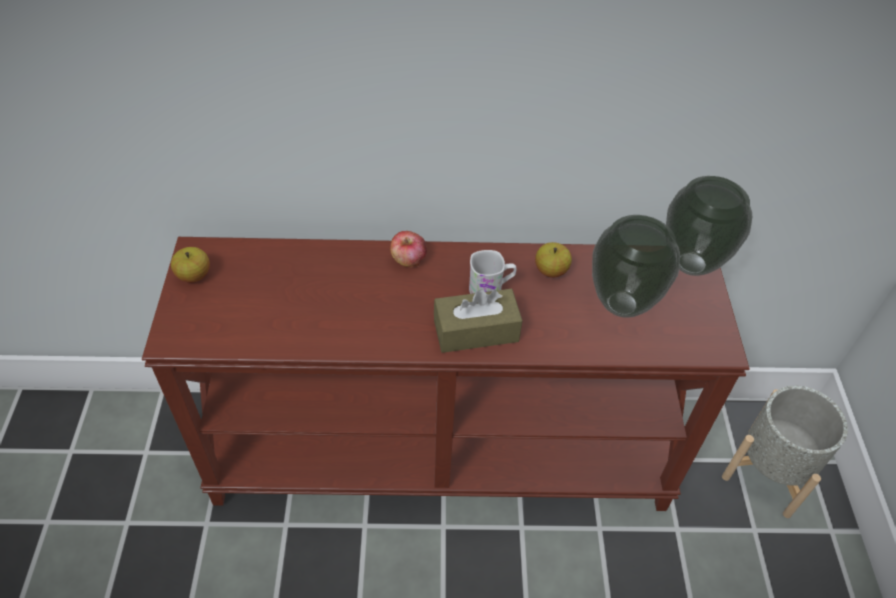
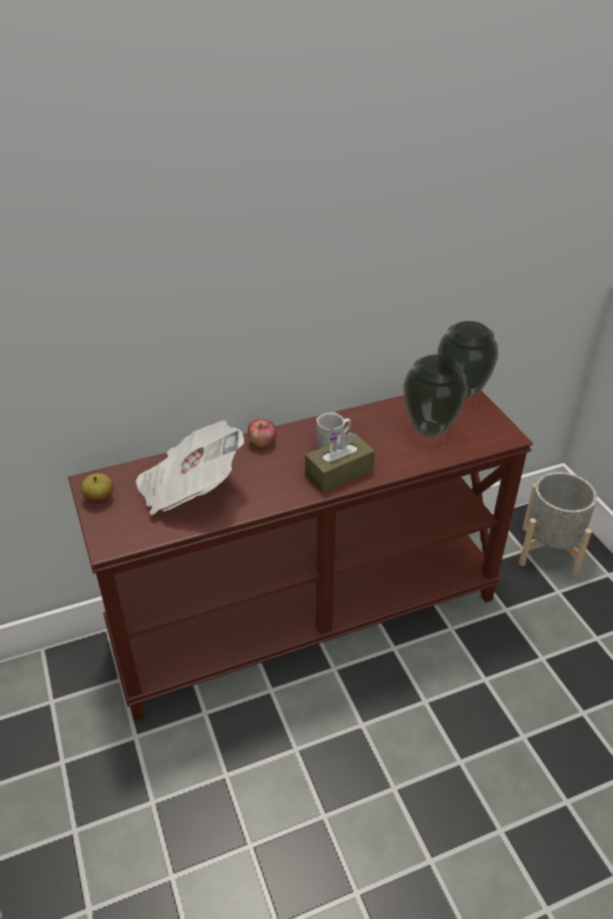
camera: 20 degrees left, 10 degrees down
apple [535,242,572,278] -> none
none -> newspaper [136,421,244,515]

